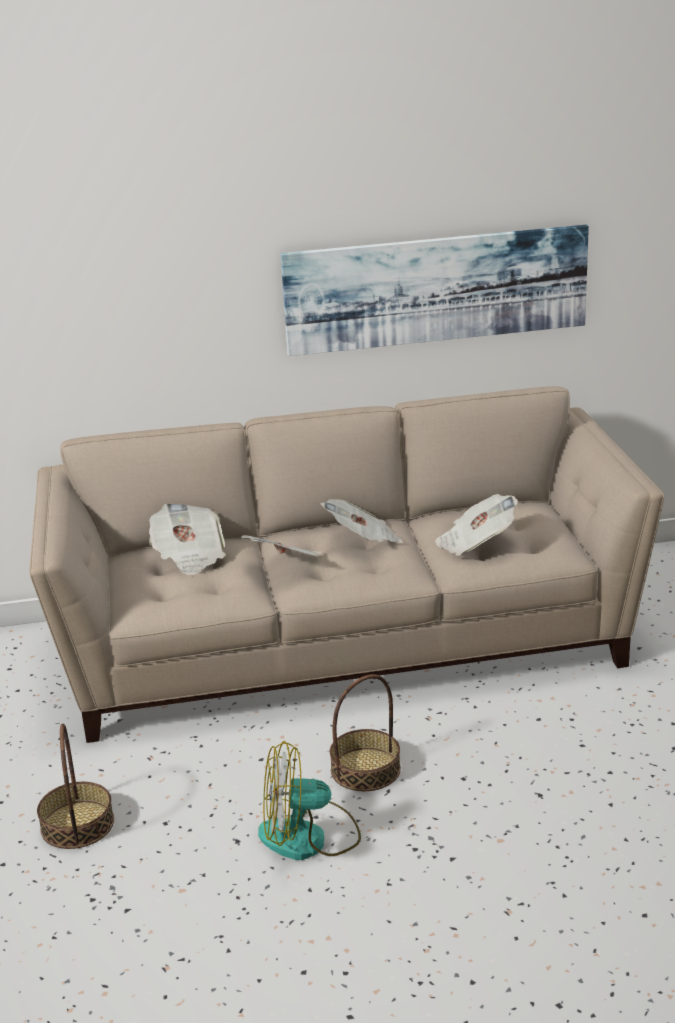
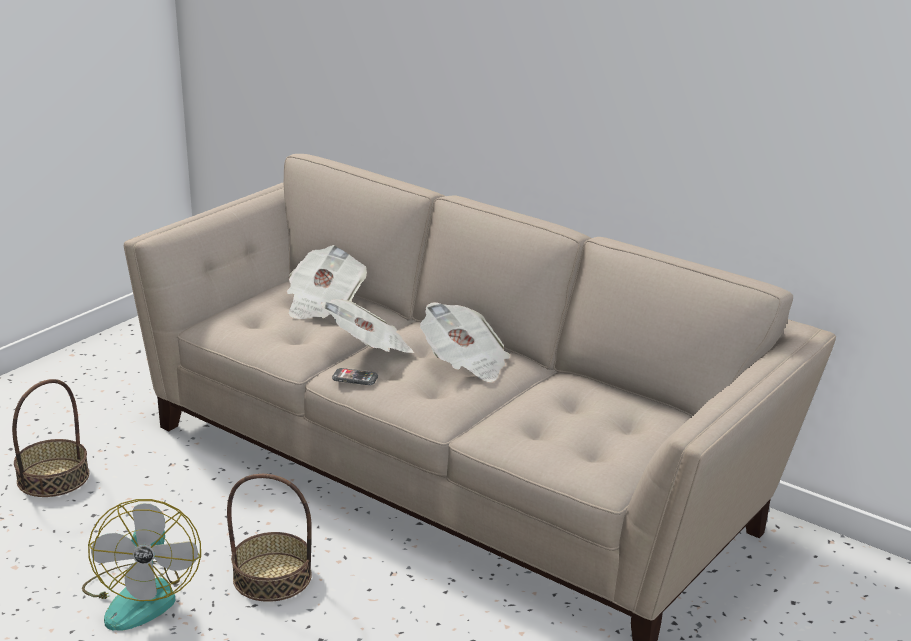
camera: 45 degrees right, 0 degrees up
fan [258,741,361,860] -> fan turned 135 degrees counterclockwise [82,499,201,631]
picture [281,225,589,356] -> none
newspaper [435,494,518,556] -> none
none -> phone [332,368,378,385]

